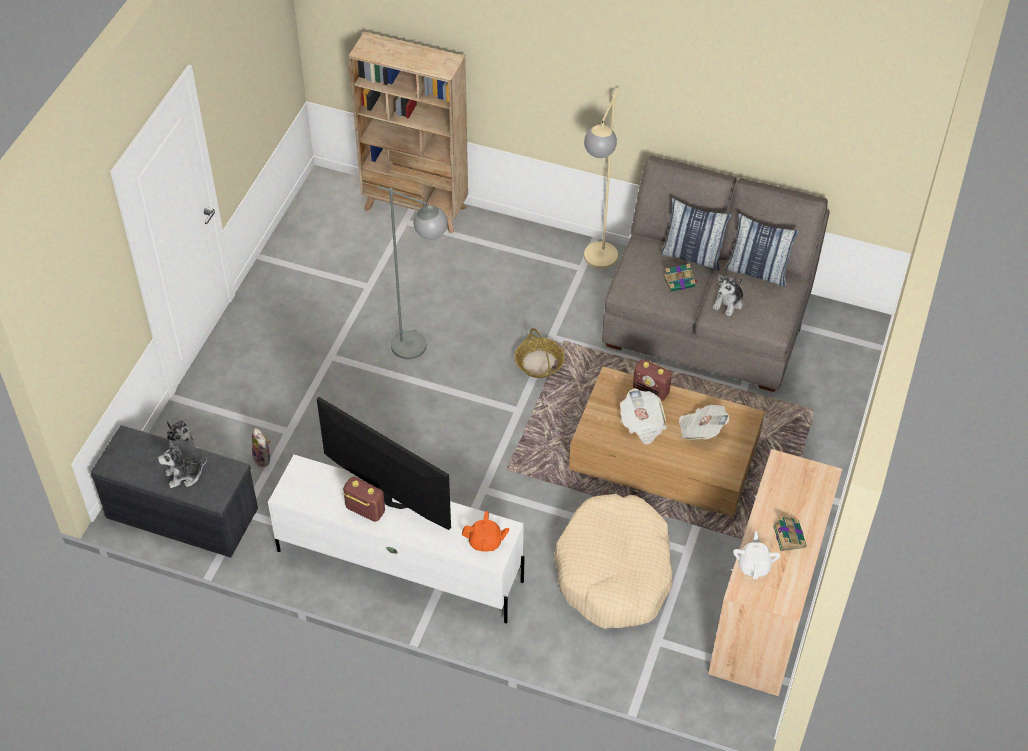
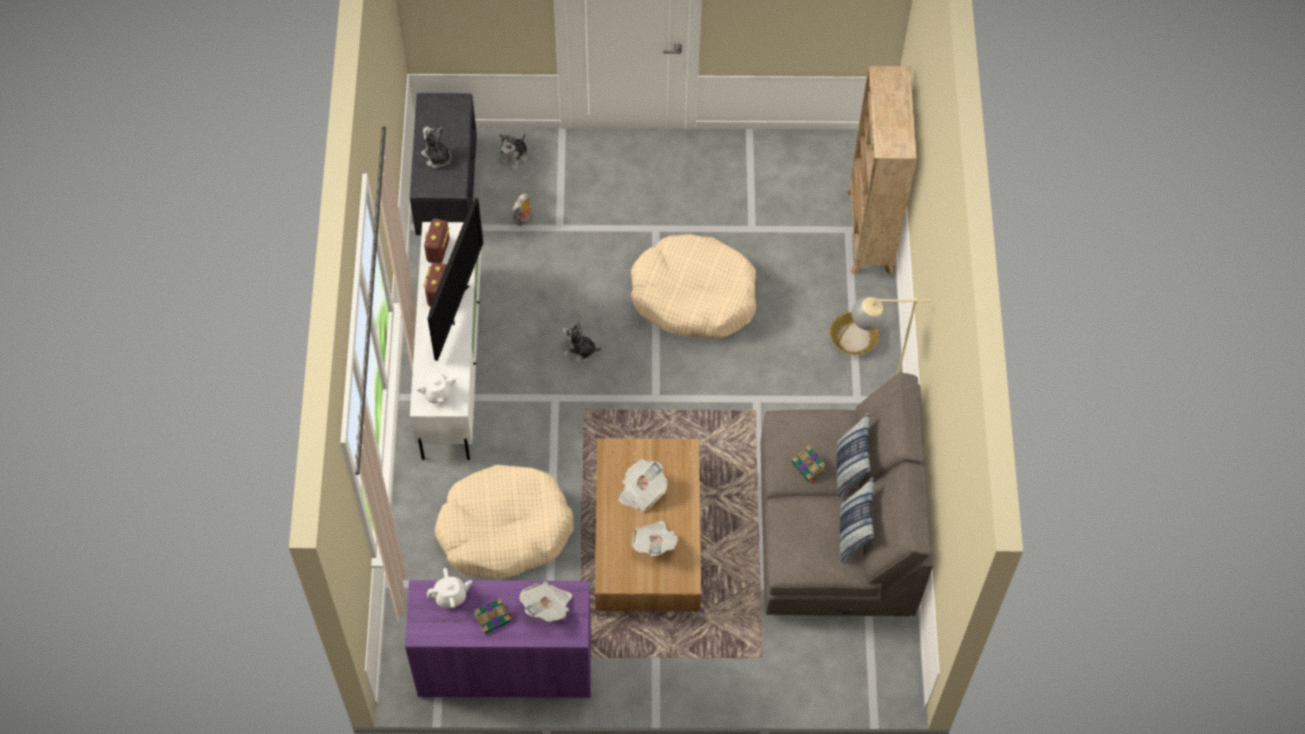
camera: 70 degrees right, 10 degrees up
grey floor lamp [378,186,448,359] -> beige dog bed [631,234,756,339]
orange teapot [462,511,509,552] -> white teapot [416,367,456,403]
basket [515,328,565,378] -> basket moved to [830,311,880,355]
radio [633,359,672,401] -> radio moved to [424,219,450,263]
beige cabinet [709,449,842,697] -> purple cabinet [405,580,591,698]
plush toy [713,274,743,317] -> plush toy moved to [562,320,601,362]
none -> newspaper [519,581,573,622]

